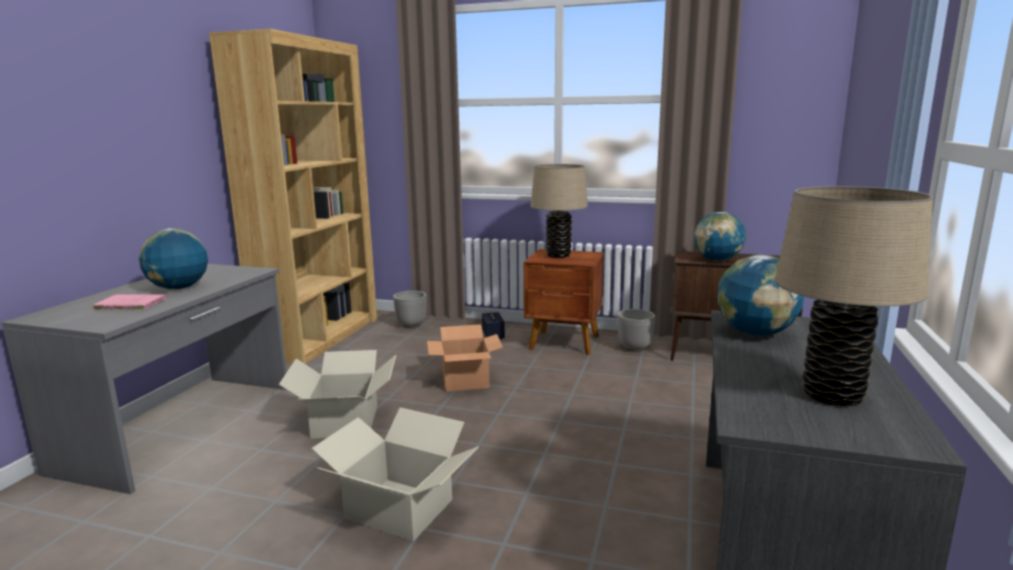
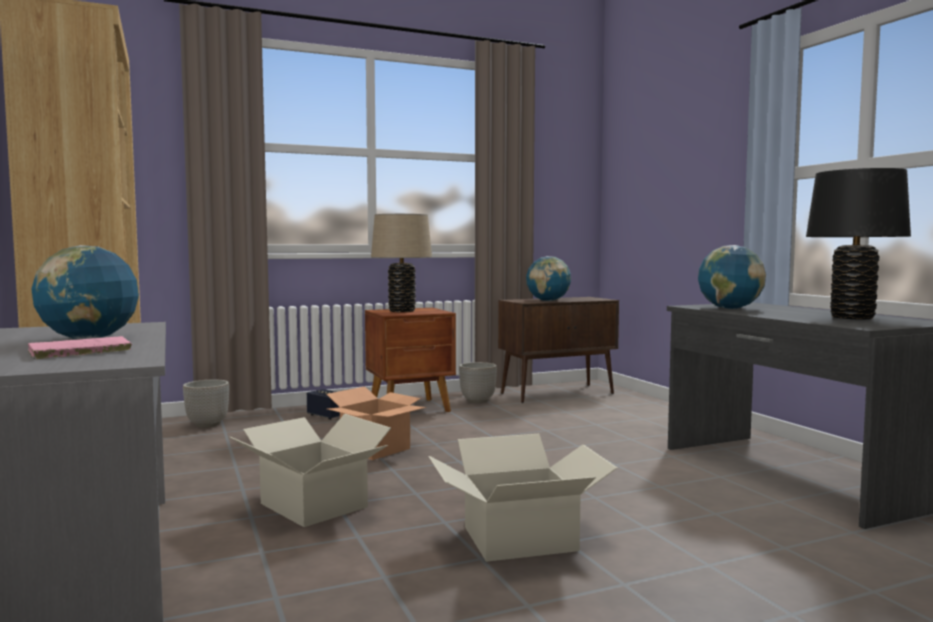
camera: 40 degrees left, 10 degrees down
beige table lamp [775,186,933,407] -> black table lamp [806,168,911,320]

